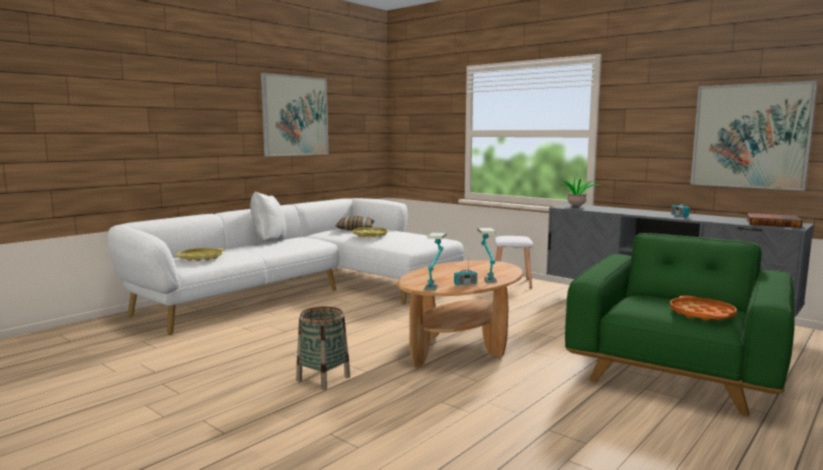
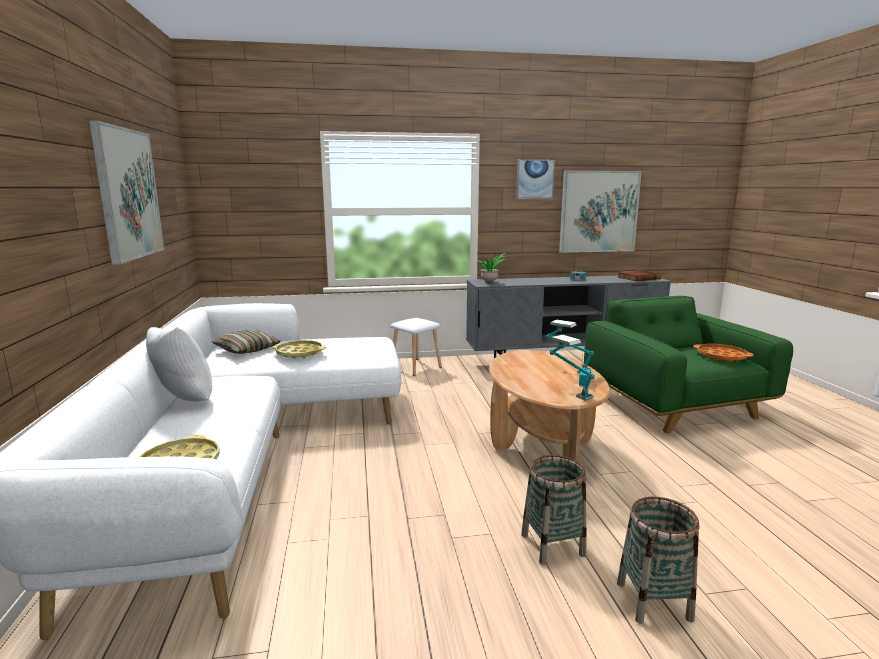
camera: 50 degrees left, 5 degrees up
none -> picture [516,159,555,199]
none -> basket [617,497,699,624]

